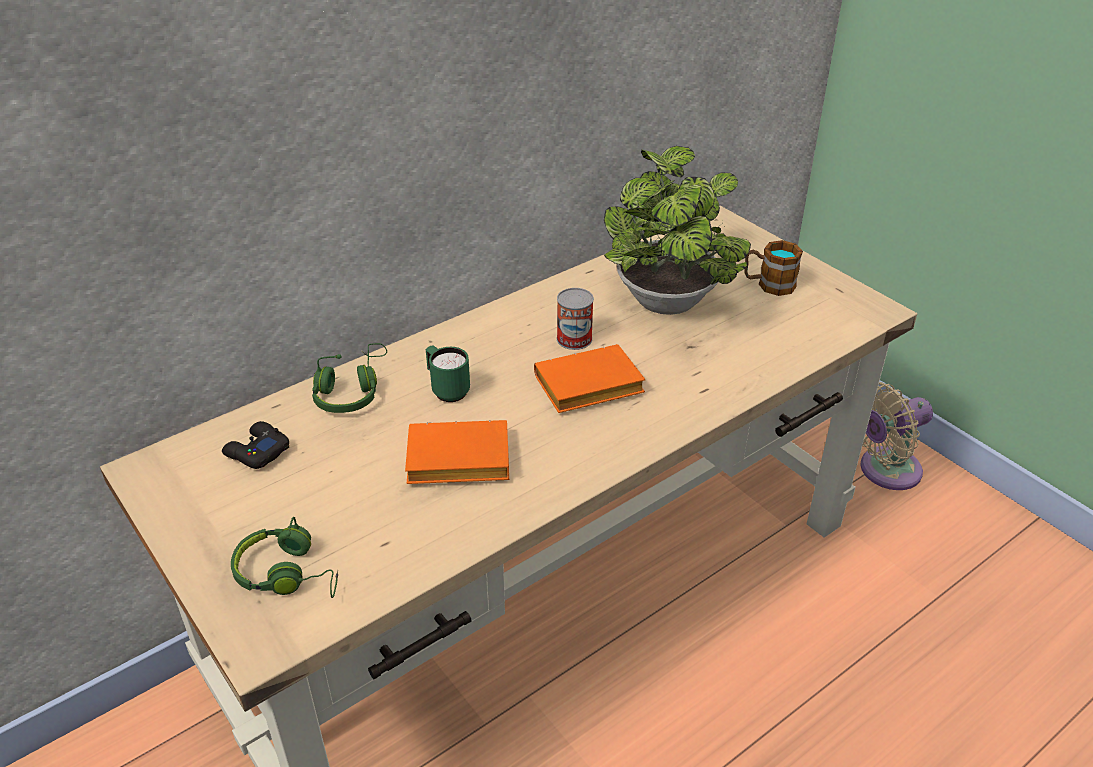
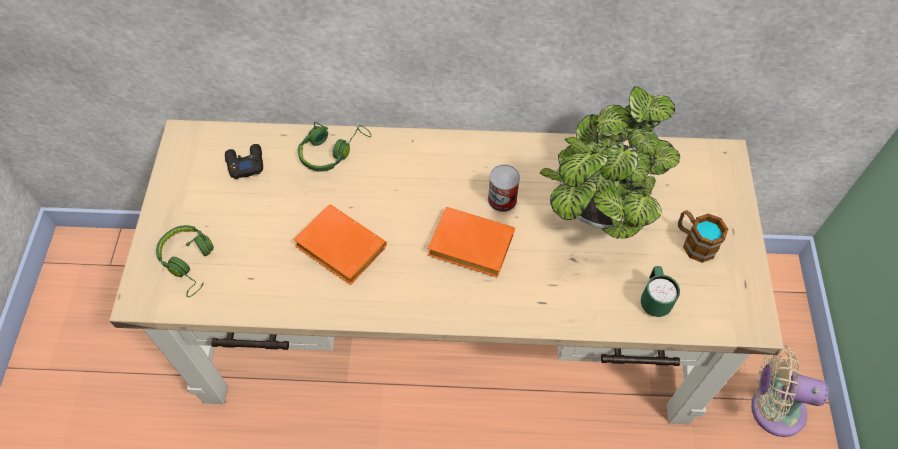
camera: 40 degrees right, 20 degrees up
green mug [426,345,470,402] -> green mug moved to [641,266,680,317]

